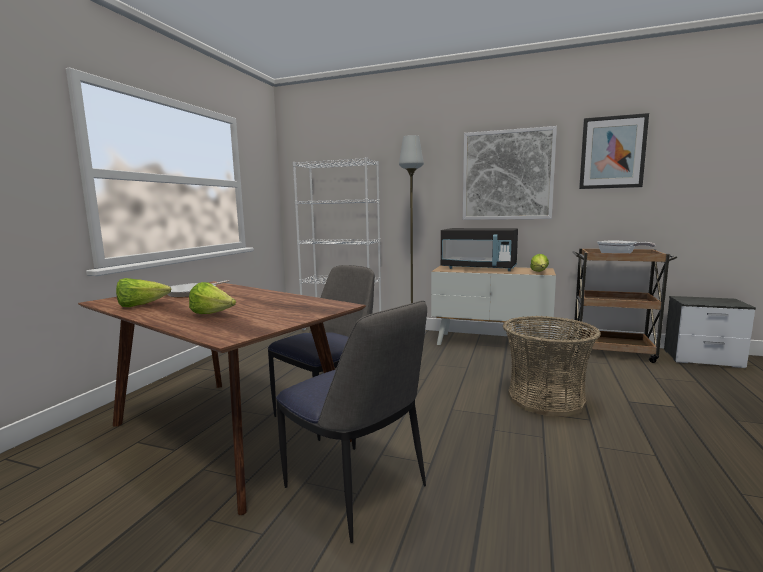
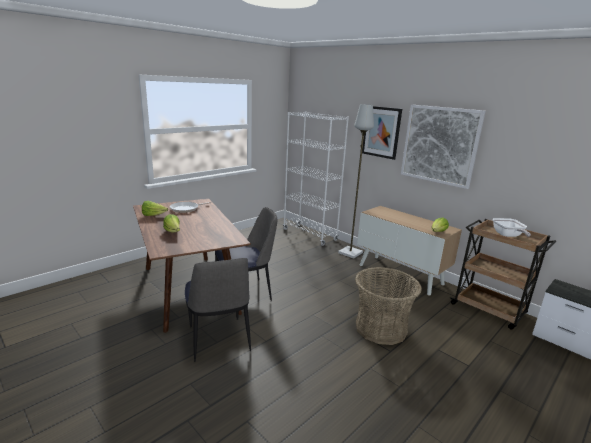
camera: 25 degrees right, 10 degrees up
black microwave [441,228,518,271] -> none
picture [579,113,649,189] -> picture moved to [362,106,402,160]

